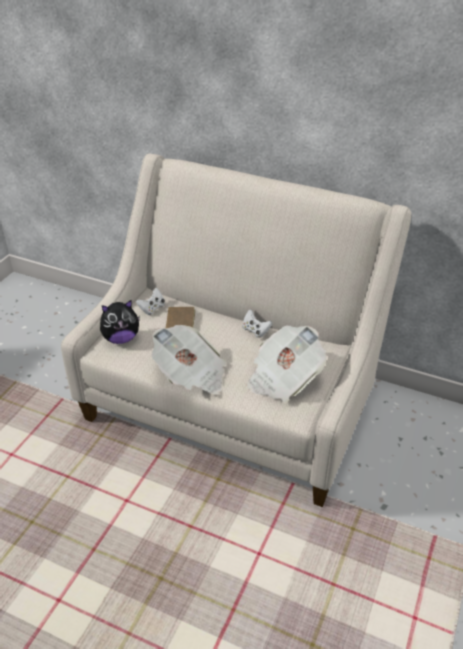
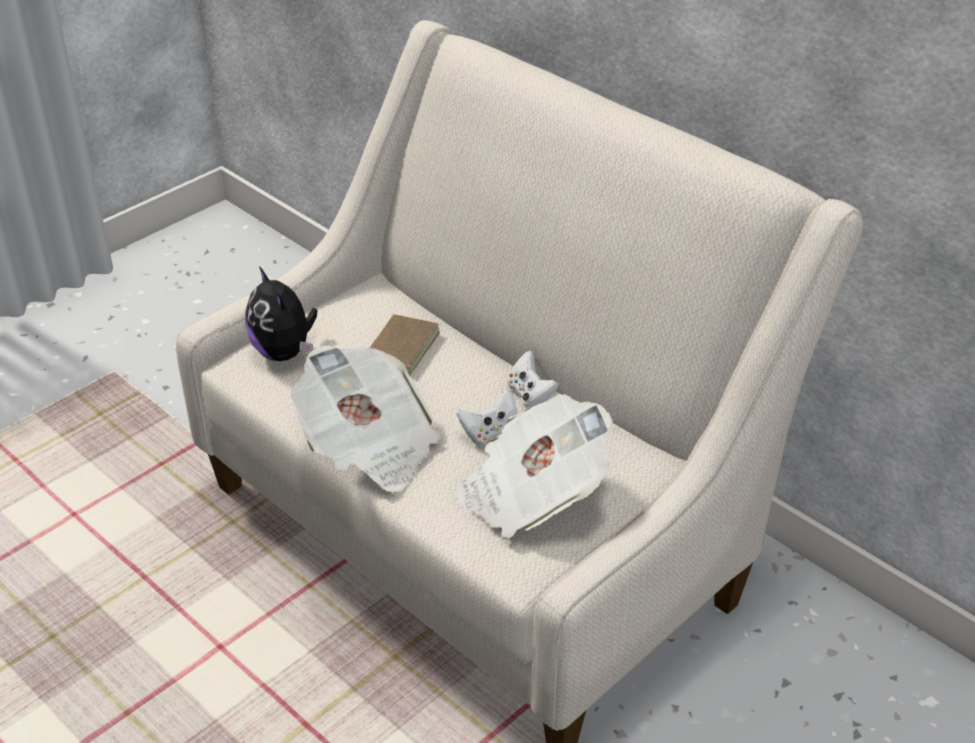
camera: 20 degrees right, 0 degrees up
plush toy [100,300,140,344] -> plush toy turned 60 degrees clockwise [245,266,317,361]
white game controller [136,288,165,315] -> white game controller moved to [456,390,518,446]

